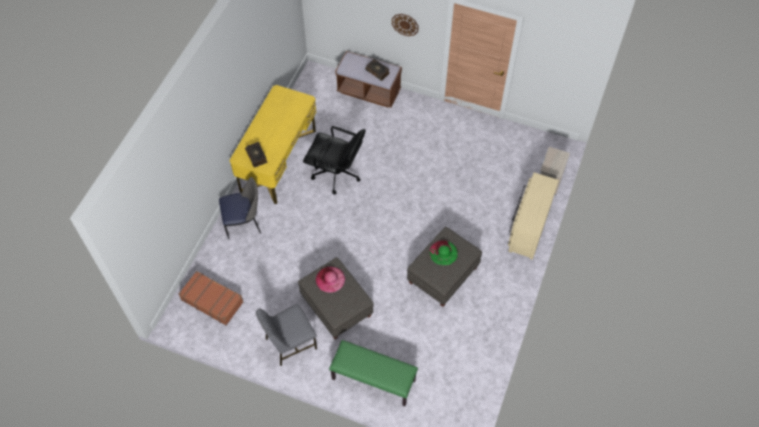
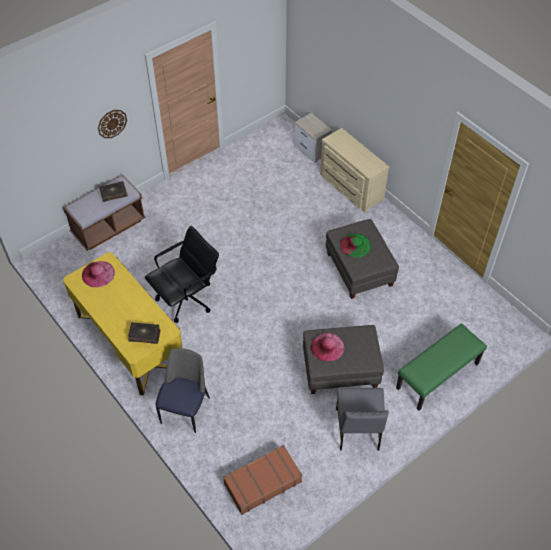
camera: 60 degrees left, 5 degrees down
none -> pink hat [82,261,115,287]

